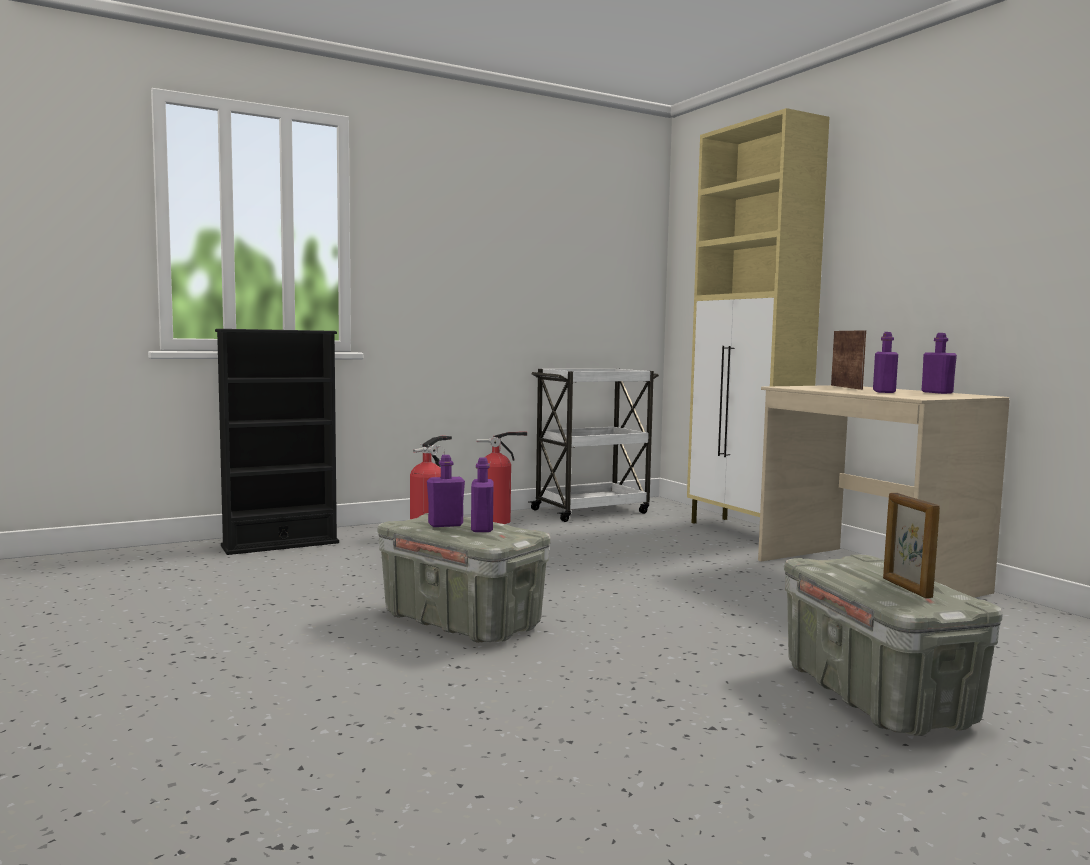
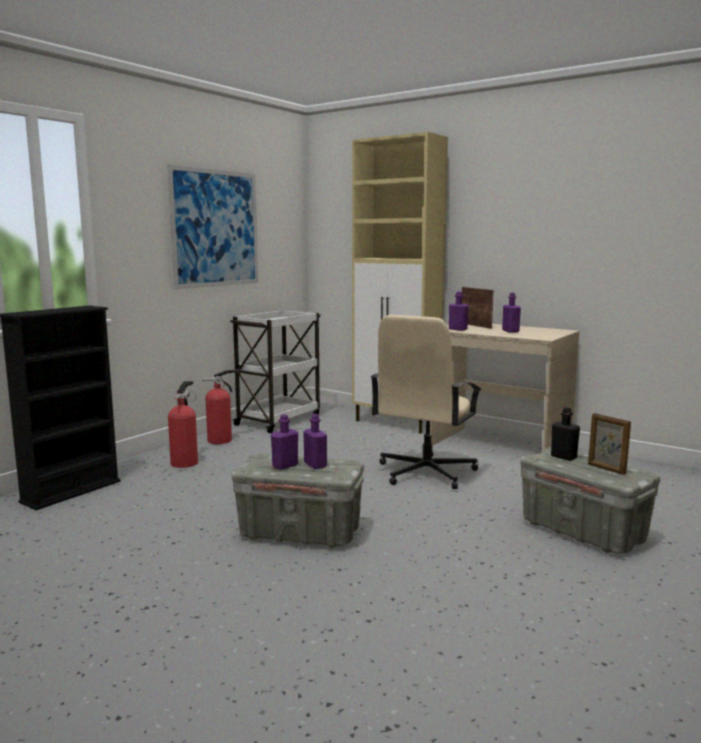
camera: 25 degrees left, 5 degrees up
purple bottle [922,333,957,394] -> purple bottle moved to [449,291,469,331]
none -> picture [167,165,258,289]
none -> beige office chair [370,315,481,489]
none -> black bottle [551,407,580,461]

